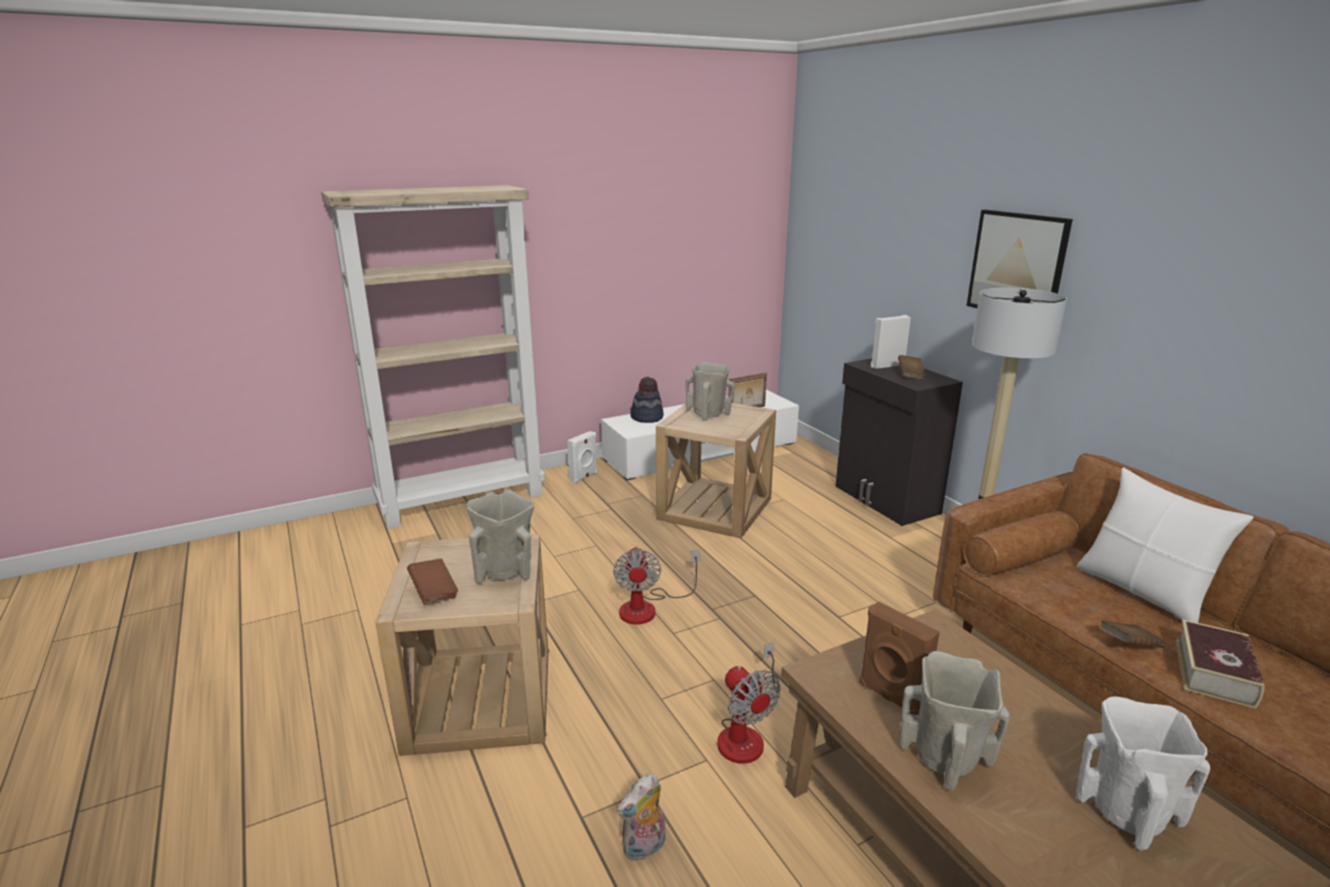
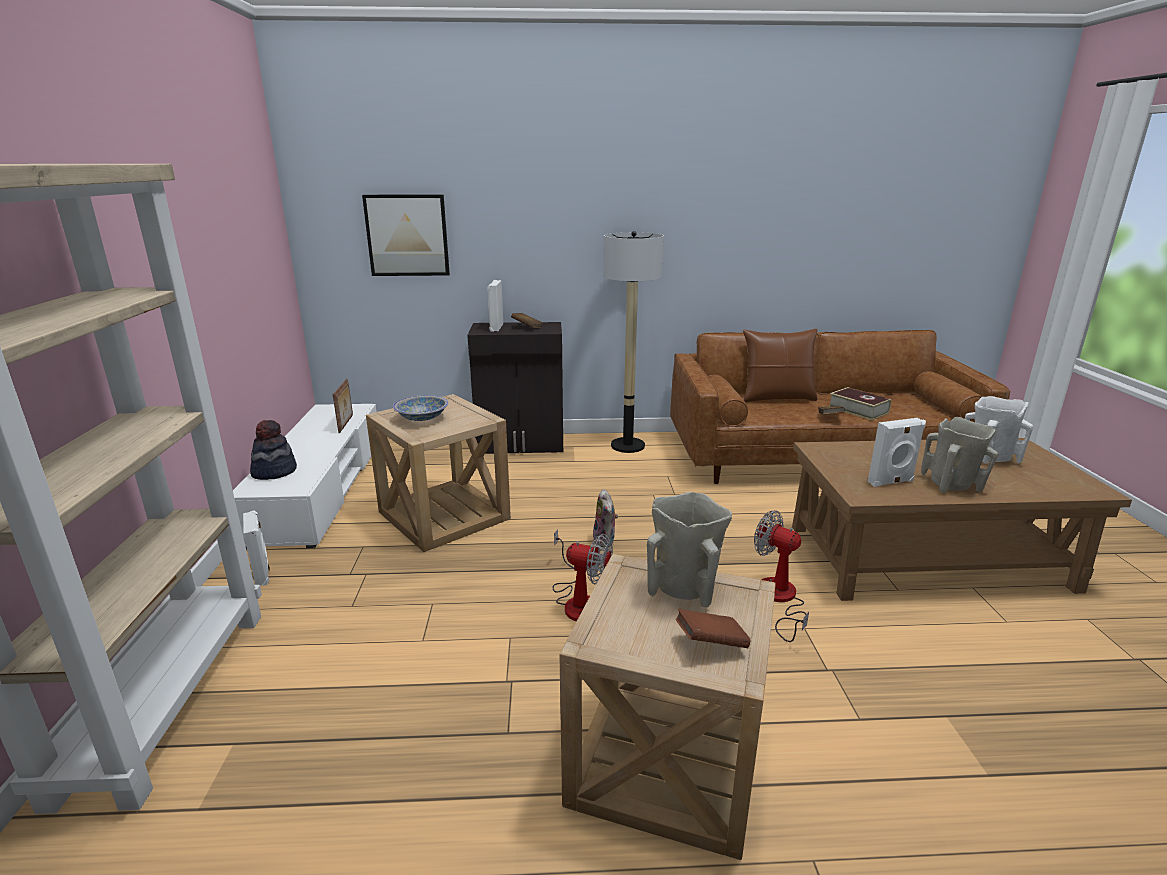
camera: 65 degrees left, 0 degrees up
plush toy [617,773,665,862] -> plush toy moved to [593,489,618,548]
beige vase [686,362,735,421] -> bowl [393,395,449,421]
fan [717,642,780,764] -> fan turned 135 degrees counterclockwise [754,510,809,642]
brown speaker [859,602,940,715] -> white speaker [868,418,926,487]
picture [967,209,1073,308] -> picture moved to [362,194,450,276]
white pillow [1077,468,1253,623] -> brown pillow [743,329,817,402]

